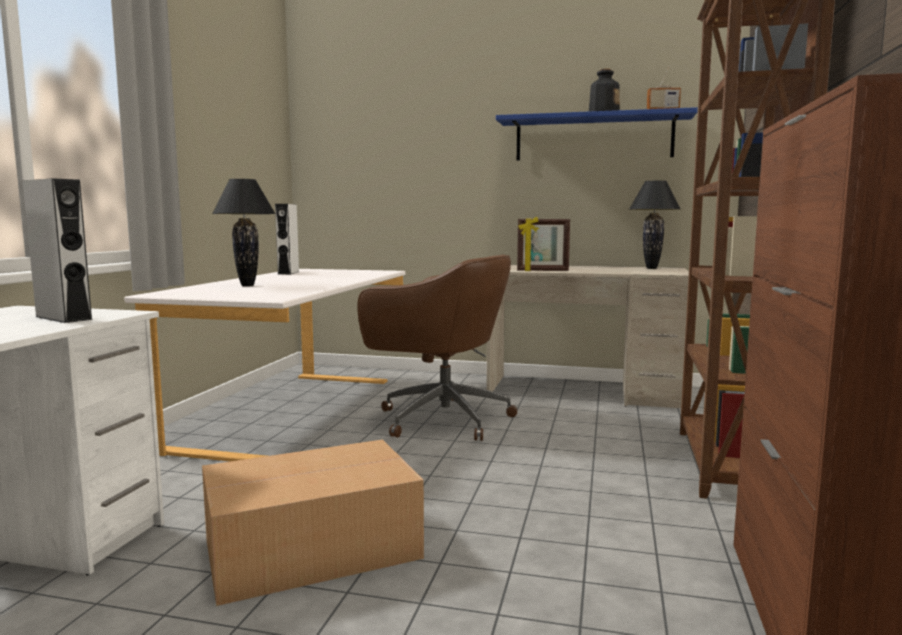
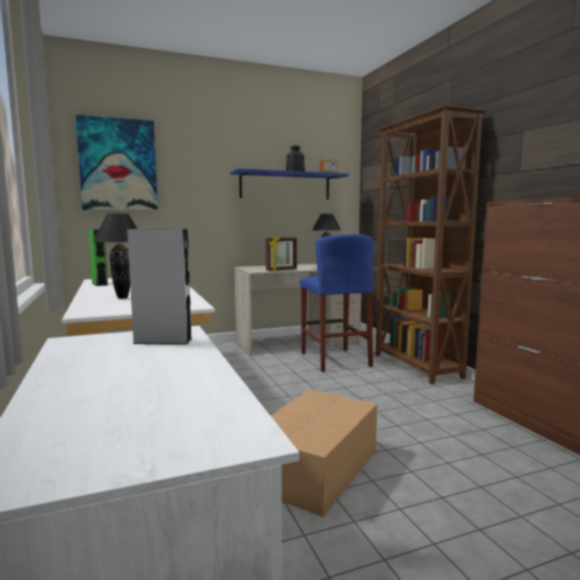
camera: 35 degrees left, 0 degrees up
white speaker [275,204,299,275] -> green speaker [88,229,108,286]
brown office chair [357,255,517,441] -> none
none -> picture [76,115,158,211]
none -> blue stool [300,234,373,372]

